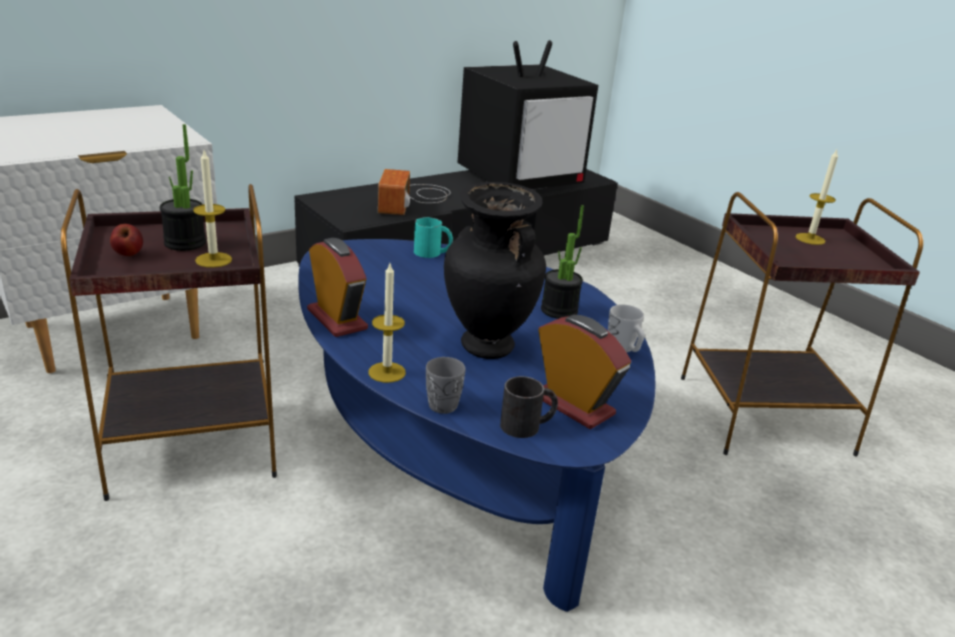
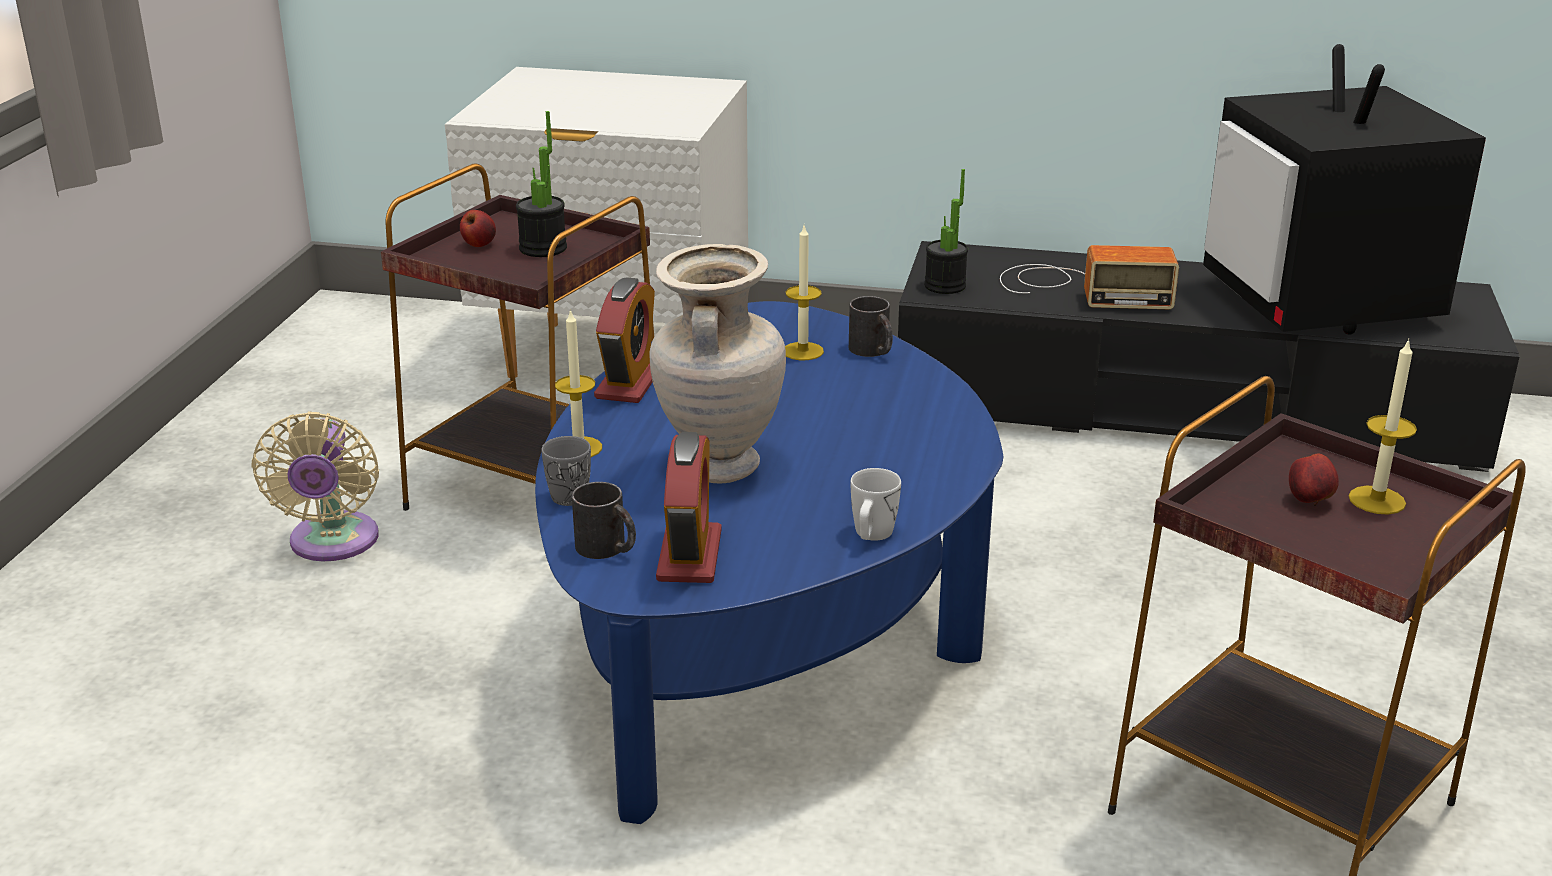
camera: 50 degrees right, 0 degrees up
candle [193,151,232,268] -> candle moved to [785,226,824,360]
radio [378,169,450,215] -> radio turned 135 degrees counterclockwise [1000,245,1179,309]
turquoise mug [414,217,453,258] -> black mug [849,296,893,357]
black vase [444,182,546,359] -> beige vase [649,244,786,483]
television [457,40,598,189] -> television turned 60 degrees clockwise [1203,44,1486,334]
potted plant [541,205,584,319] -> potted plant moved to [924,169,968,294]
none -> beige fan [252,411,379,561]
none -> apple [1289,453,1339,506]

